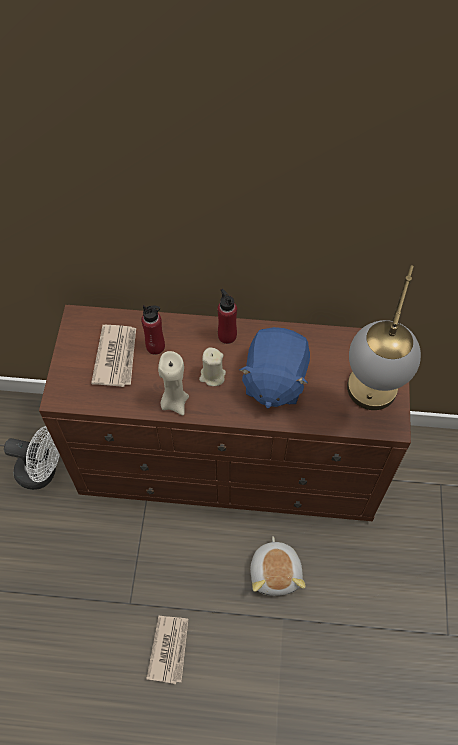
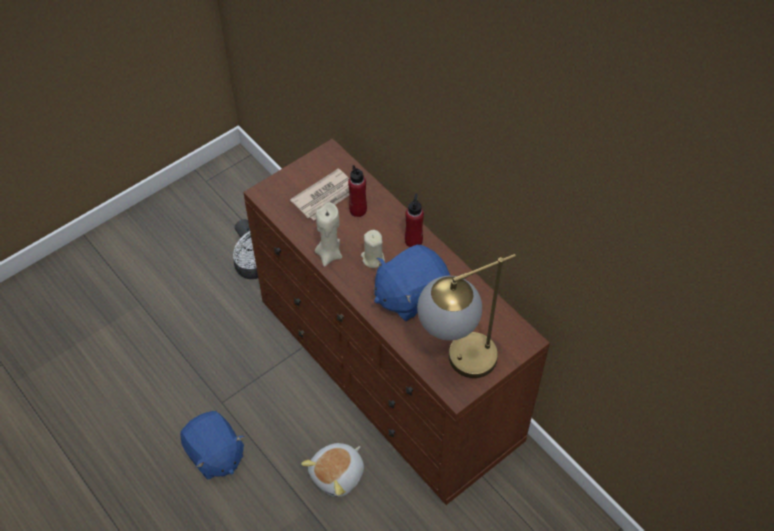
camera: 45 degrees right, 5 degrees down
newspaper [146,616,188,684] -> blue plush toy [180,411,244,480]

